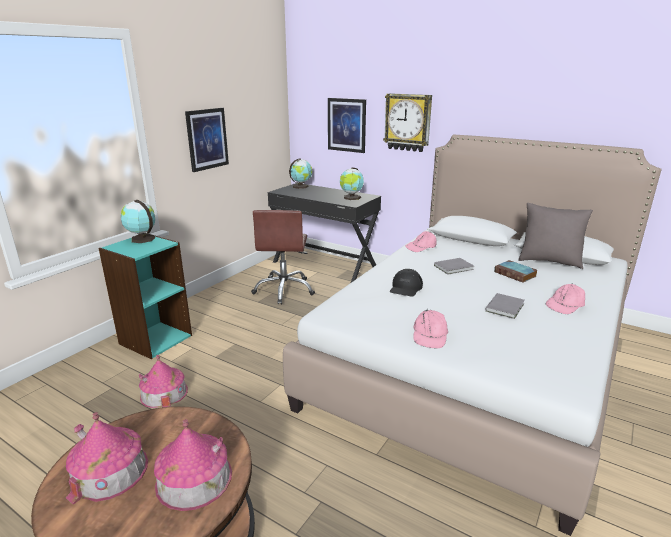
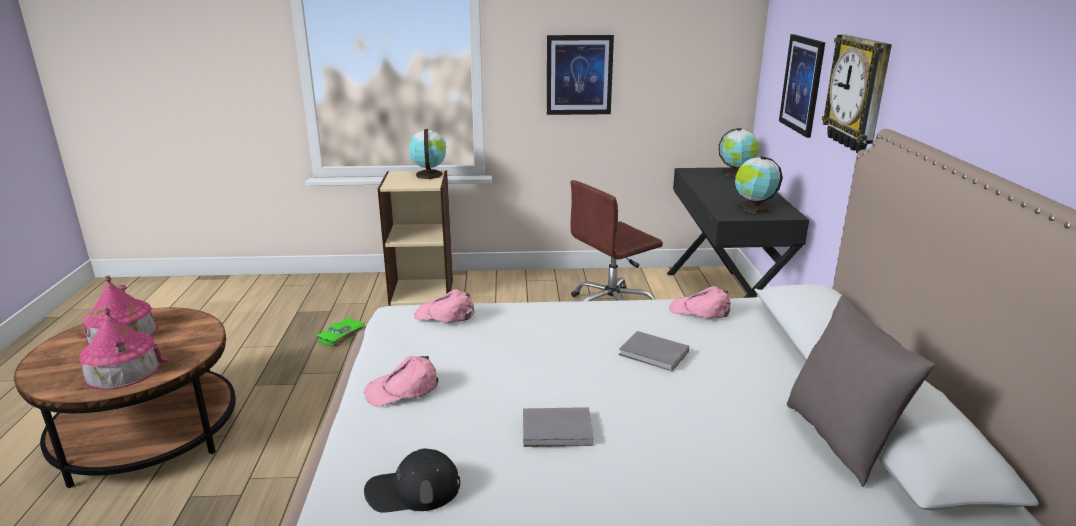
camera: 55 degrees right, 0 degrees up
turquoise bookcase [98,233,192,359] -> beige bookcase [378,171,453,306]
toy house [139,355,188,408] -> green toy car [317,317,365,346]
black cap [390,269,423,296] -> black cap moved to [364,449,460,513]
book [494,260,537,283] -> none
pink cap [546,283,585,314] -> pink cap moved to [414,289,475,323]

